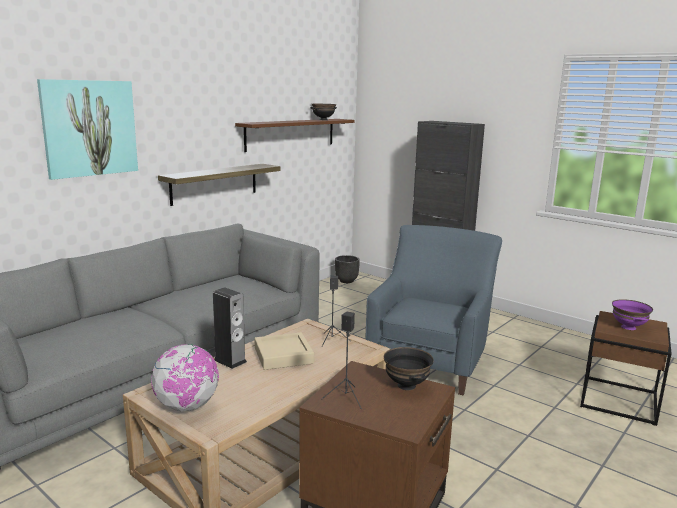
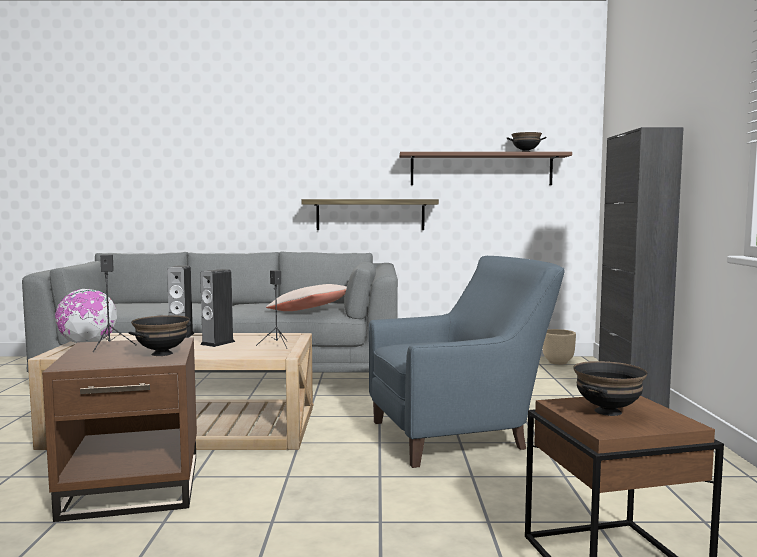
camera: 50 degrees right, 10 degrees down
picture [37,79,138,180] -> none
beige tray [255,332,314,370] -> speaker [200,269,235,347]
black planter [335,255,360,283] -> beige planter [542,329,576,365]
purple bowl [612,299,653,330] -> black bowl [573,361,648,416]
none -> beige pillow [266,284,347,311]

